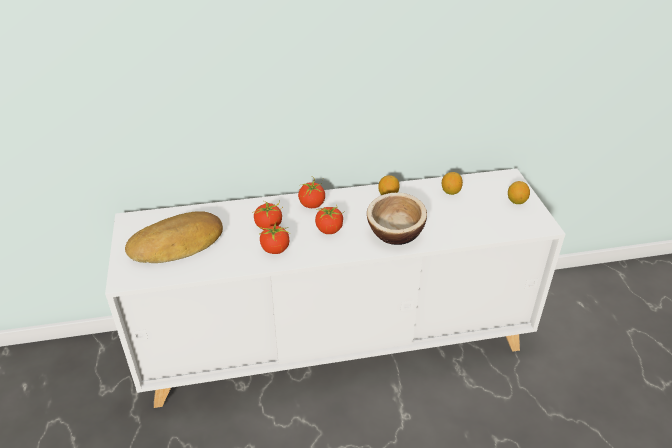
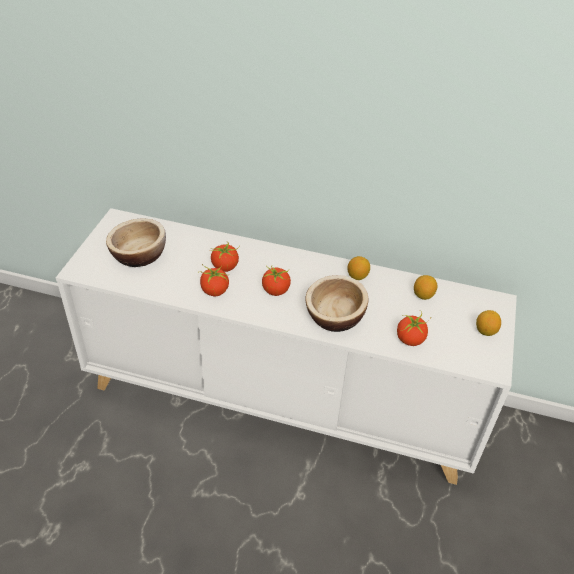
camera: 25 degrees right, 5 degrees up
bread [125,211,223,263] -> bowl [106,219,166,267]
tomato [298,176,325,208] -> tomato moved to [397,310,430,346]

